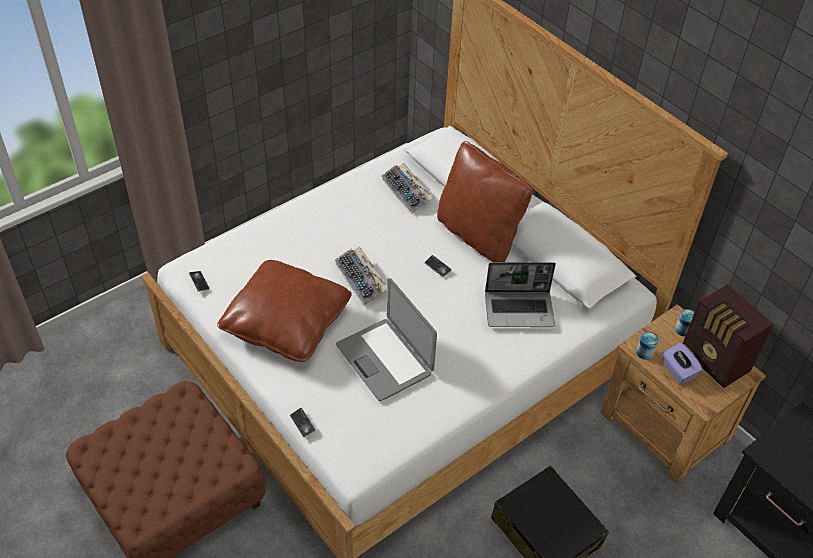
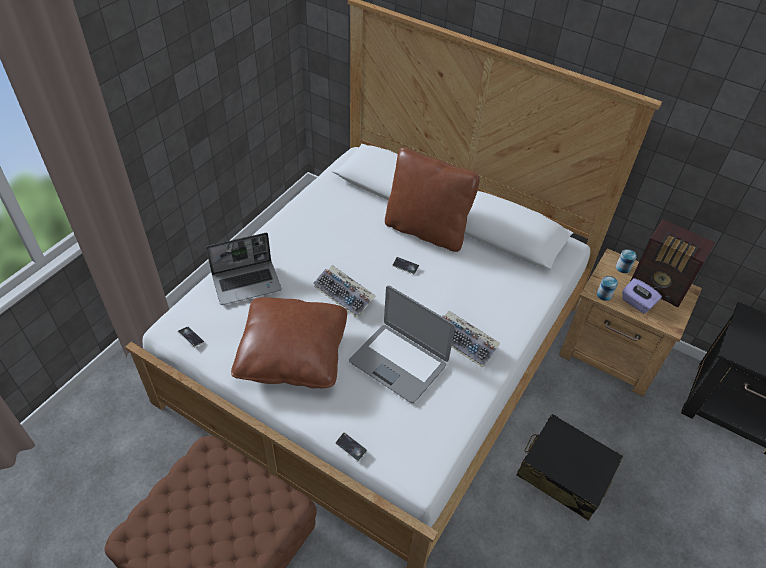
camera: 20 degrees left, 0 degrees up
keyboard [381,163,433,214] -> keyboard moved to [442,311,500,368]
laptop [485,262,556,327] -> laptop moved to [206,233,282,305]

